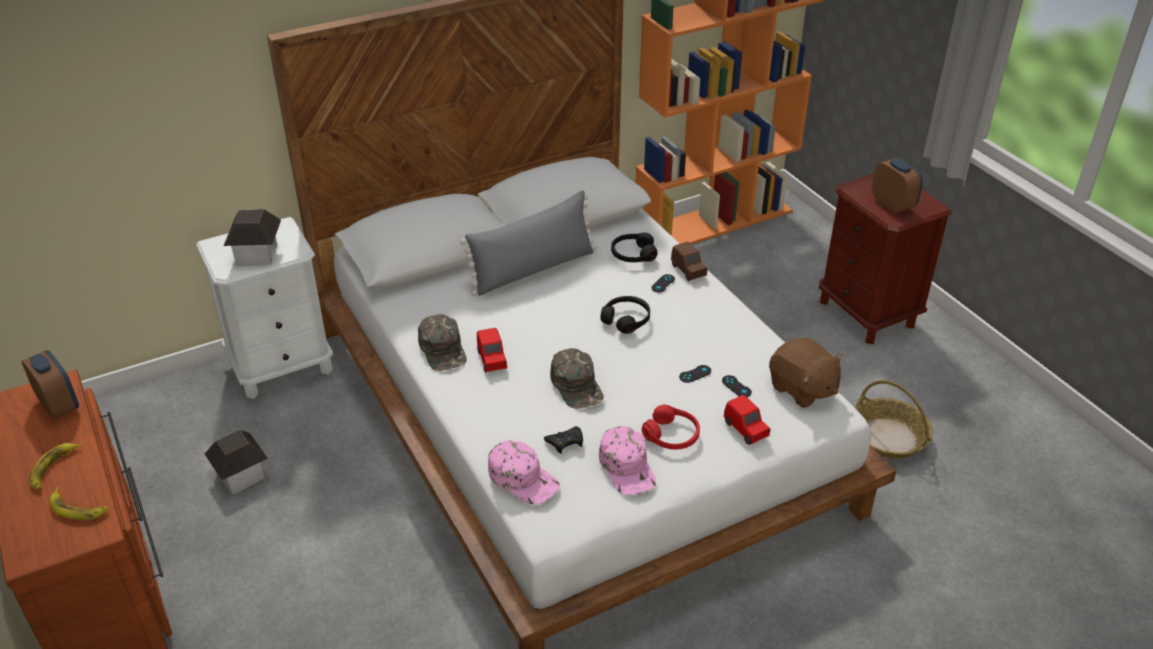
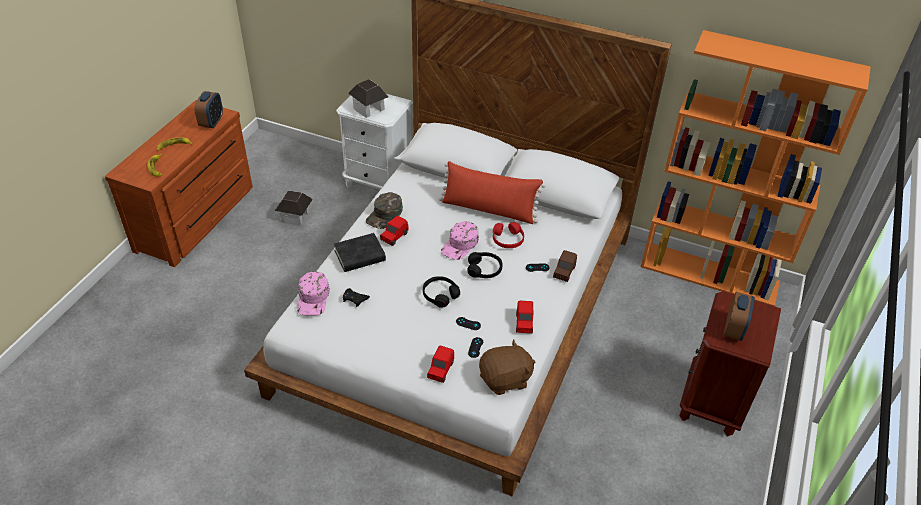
camera: 50 degrees right, 5 degrees up
grey pillow [460,191,597,296] -> red pillow [439,161,546,224]
green cap [550,348,604,409] -> none
pink cap [599,426,656,495] -> pink cap moved to [441,221,479,260]
black headphones [611,232,658,262] -> black headphones moved to [423,276,460,308]
red headphones [642,405,700,450] -> red headphones moved to [493,222,524,248]
brown plush toy [769,338,843,408] -> brown plush toy turned 120 degrees counterclockwise [479,340,536,395]
basket [855,380,933,459] -> none
none -> black book [334,233,386,272]
none -> red toy car [516,301,533,333]

